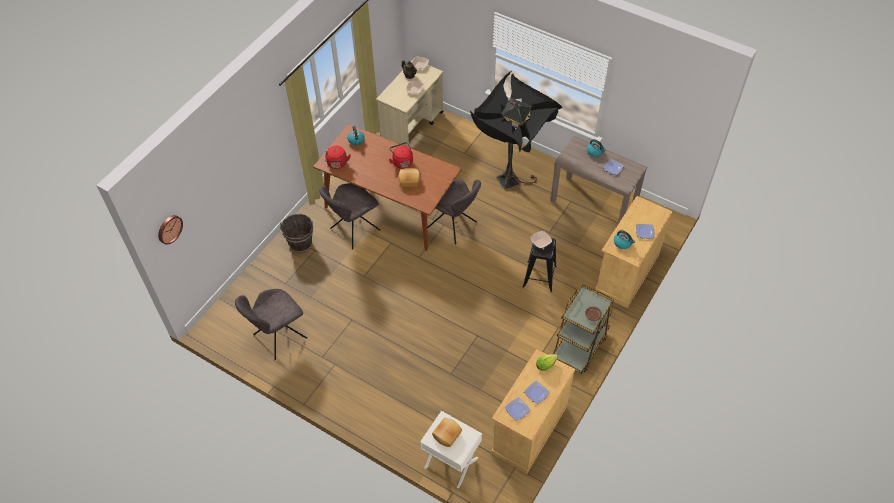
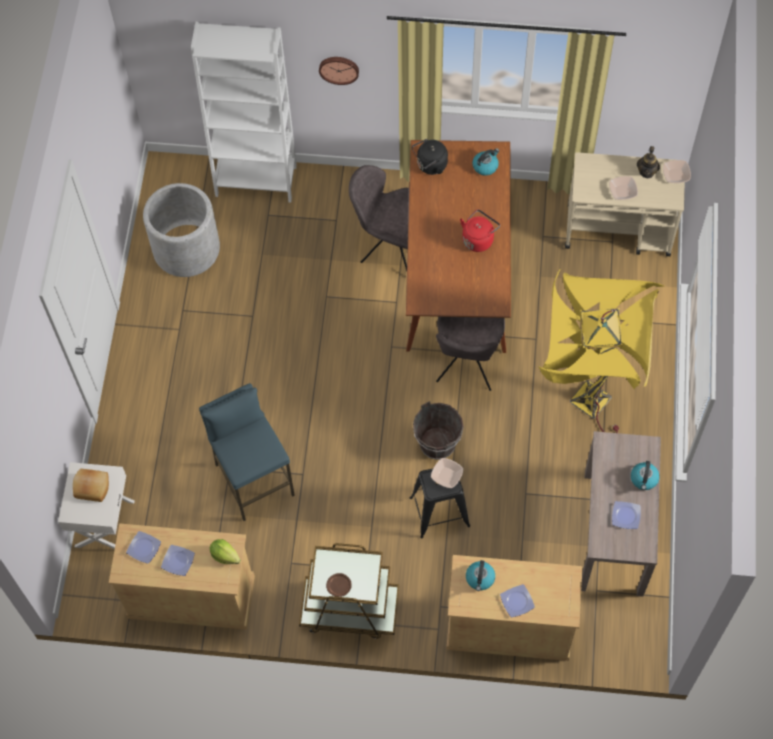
camera: 65 degrees right, 10 degrees up
wall clock [158,215,183,245] -> wall clock moved to [319,57,359,85]
grey chair [235,289,307,360] -> grey planter [143,183,220,277]
brown bucket [280,214,313,253] -> brown bucket moved to [413,401,464,460]
red kettle [325,146,351,169] -> black kettle [412,139,448,175]
bread [399,168,420,187] -> none
black floor lamp [470,71,563,190] -> yellow floor lamp [538,268,664,433]
none -> white bookcase [191,22,297,203]
none -> blue stool [199,383,295,521]

